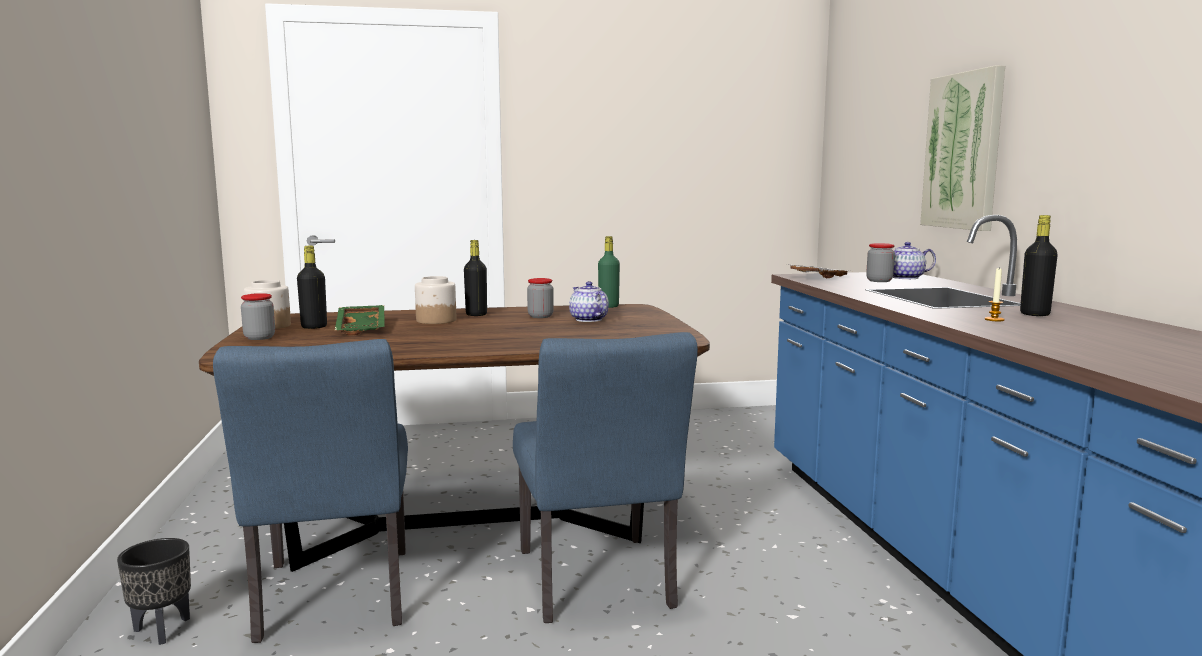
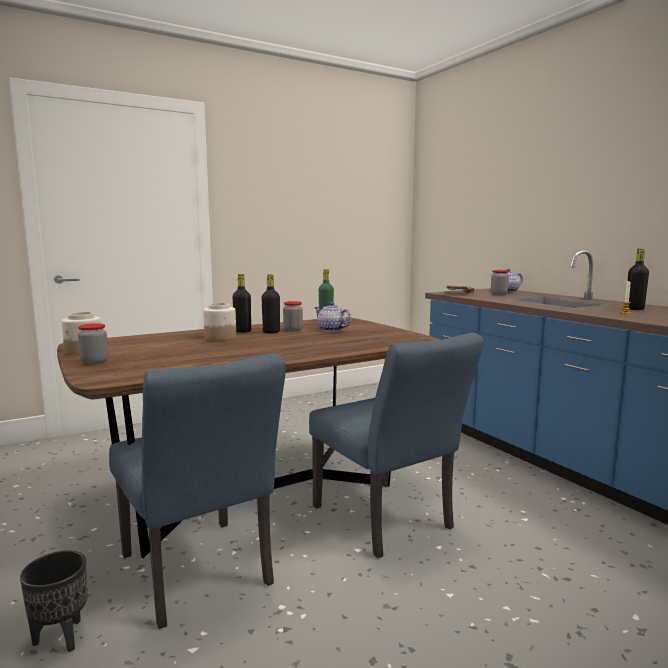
camera: 20 degrees left, 0 degrees up
black bottle [297,246,327,329] -> black bottle moved to [261,274,280,334]
green tray [335,305,384,335] -> none
picture [920,65,1005,231] -> none

